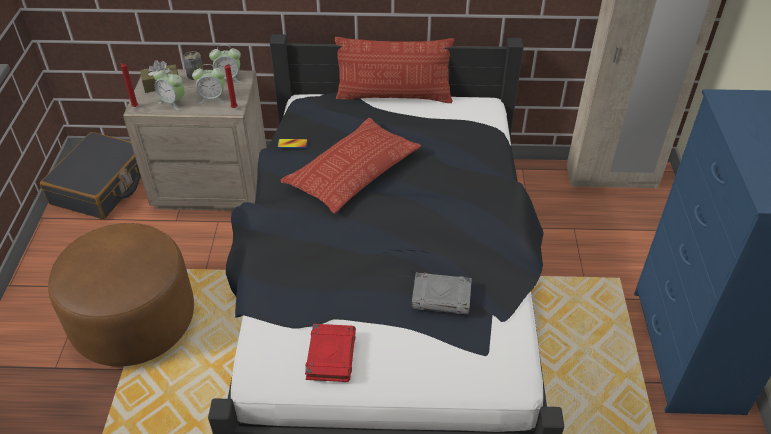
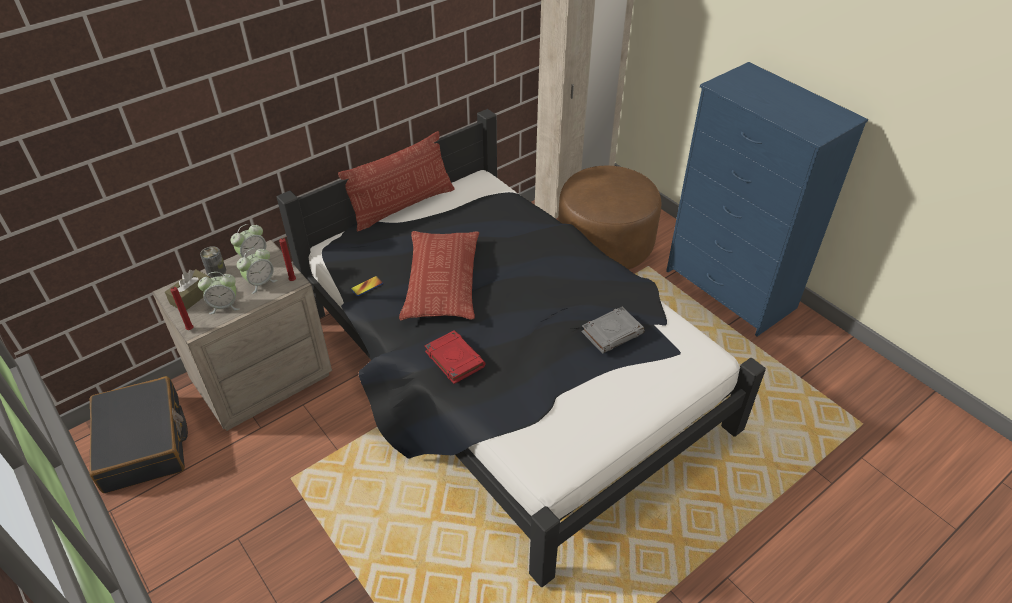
camera: 40 degrees left, 0 degrees up
brown ottoman [48,223,194,366] -> brown ottoman moved to [558,166,662,270]
red book [305,324,356,382] -> red book moved to [425,330,486,384]

